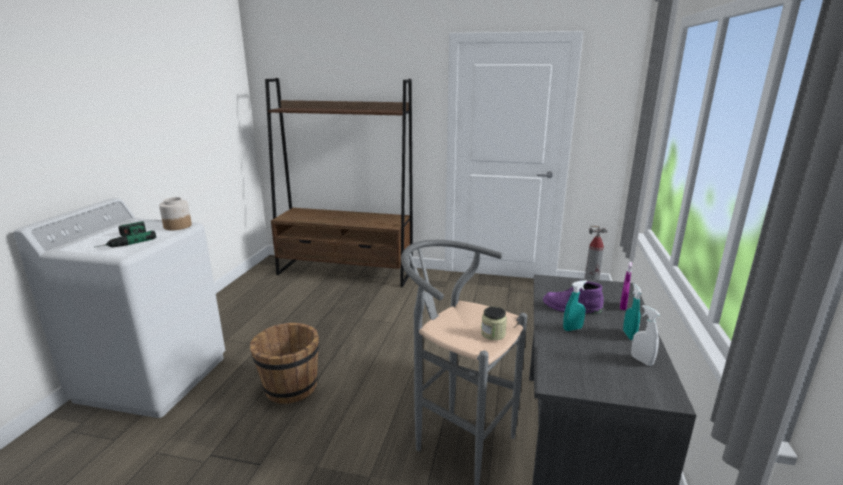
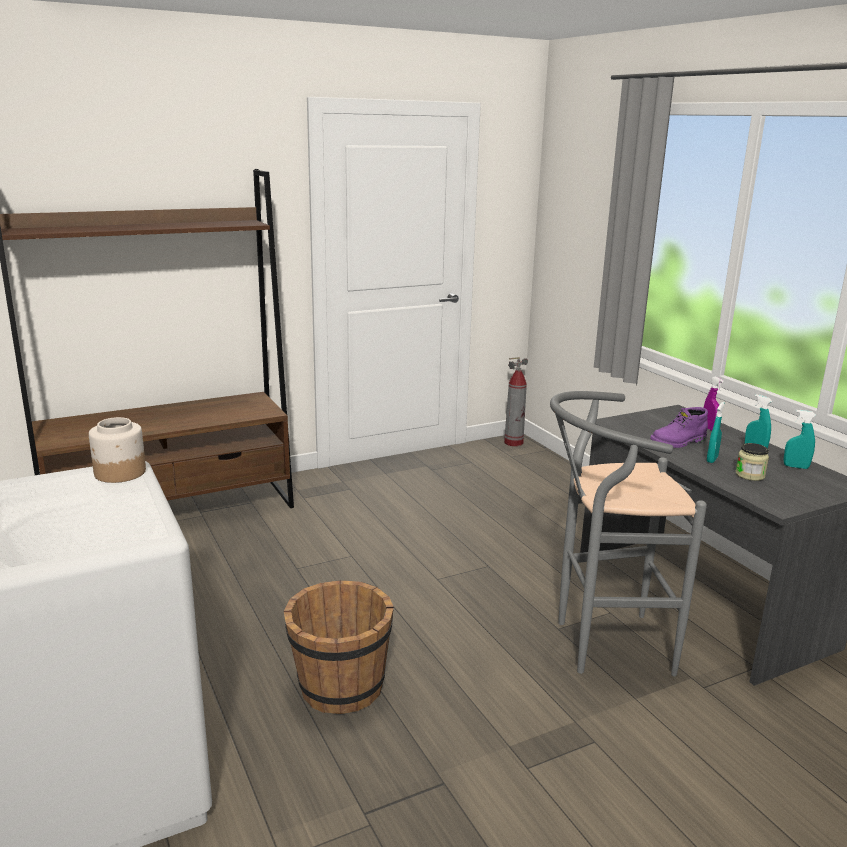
camera: 40 degrees left, 0 degrees up
power drill [94,221,156,248] -> none
jar [481,306,507,340] -> jar moved to [735,443,769,481]
white spray bottle [631,305,660,366] -> turquoise spray bottle [784,410,816,469]

